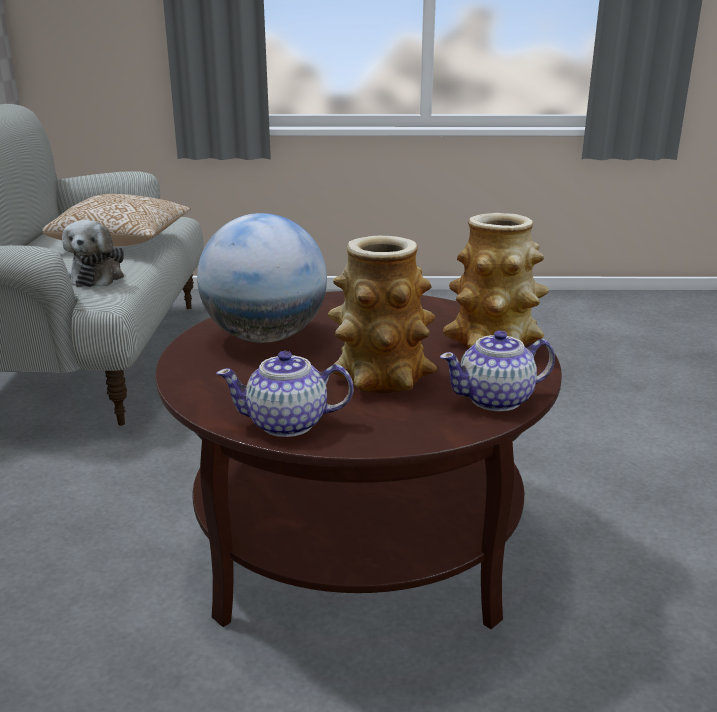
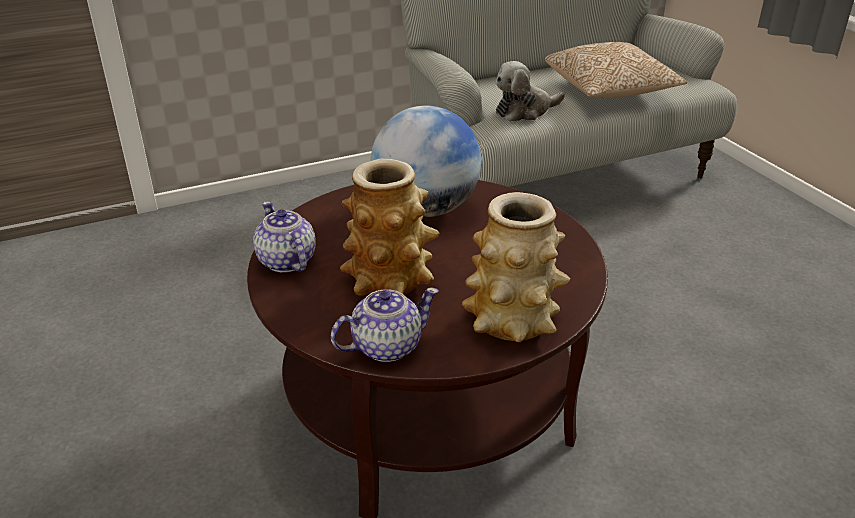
camera: 65 degrees right, 10 degrees up
teapot [440,330,555,411] -> teapot turned 105 degrees clockwise [331,288,439,362]

